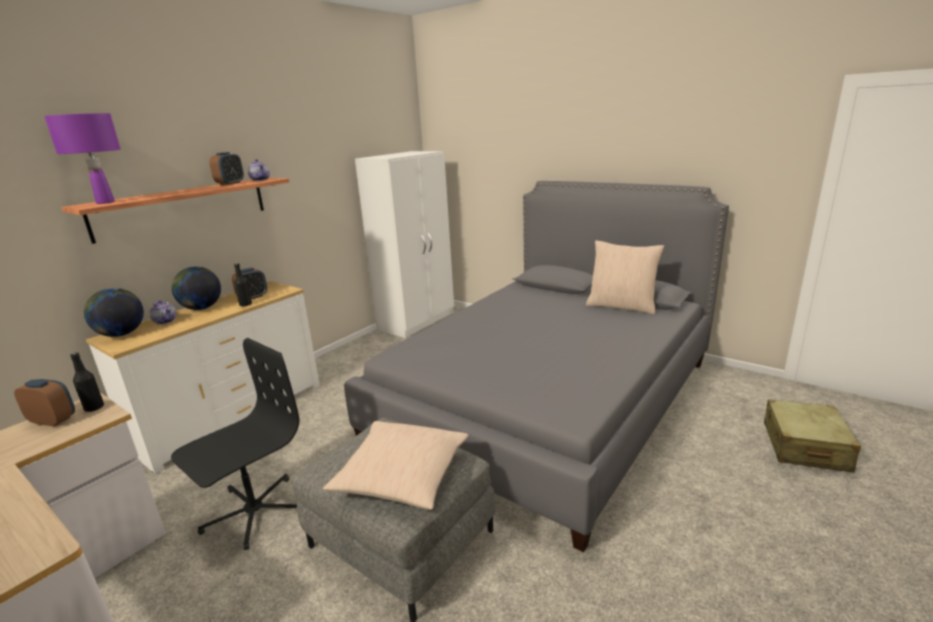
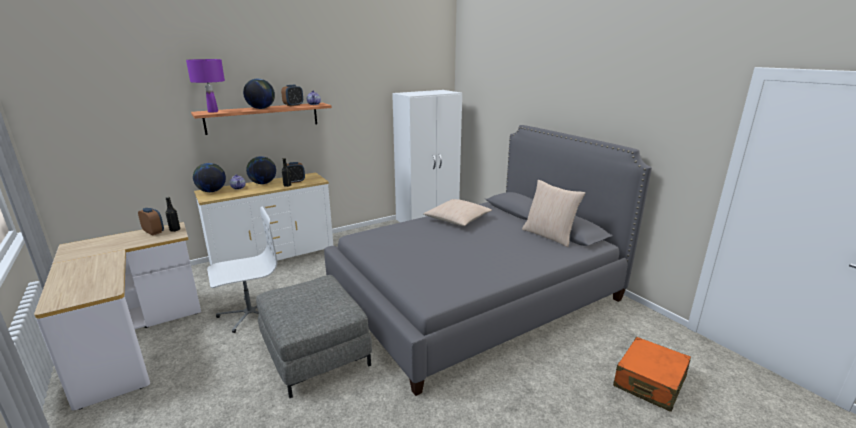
camera: 20 degrees right, 0 degrees up
black office chair [171,338,299,550] -> white office chair [207,206,277,333]
beige pillow [323,421,468,510] -> beige pillow moved to [423,199,492,226]
beige suitcase [764,399,861,472] -> orange suitcase [613,337,691,412]
none -> globe [243,79,275,109]

